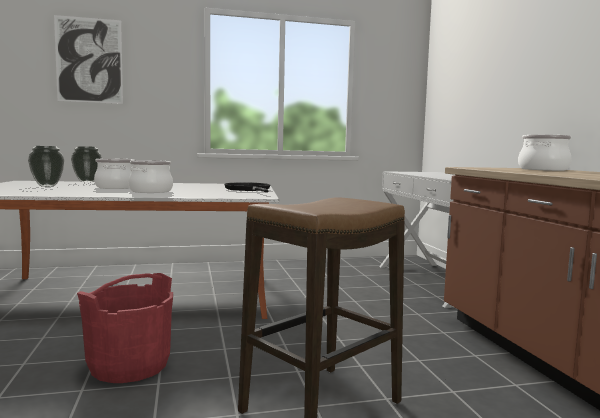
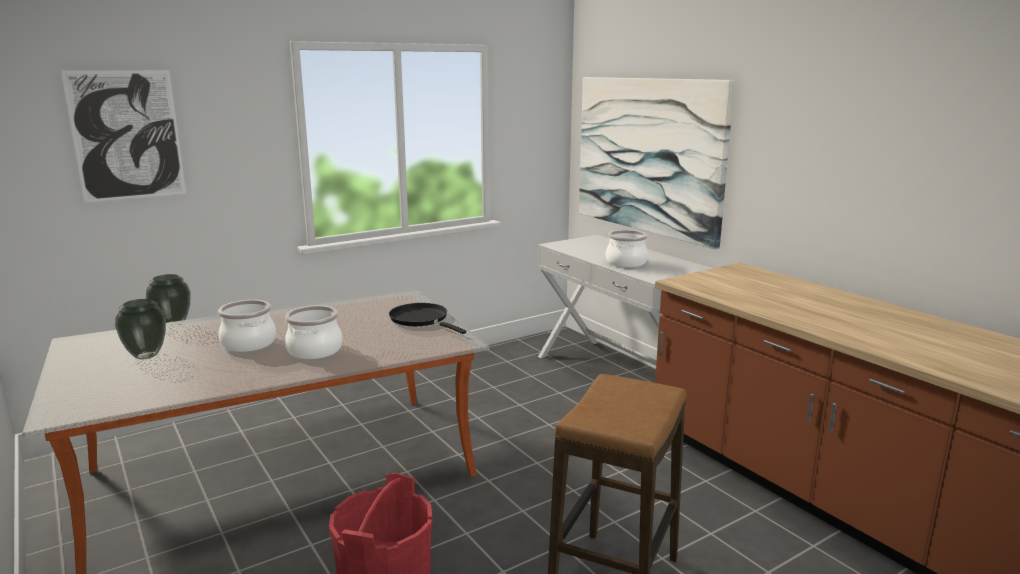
camera: 20 degrees left, 10 degrees up
cooking pot [518,135,572,171] -> cooking pot moved to [606,230,648,268]
none -> picture [579,77,735,249]

